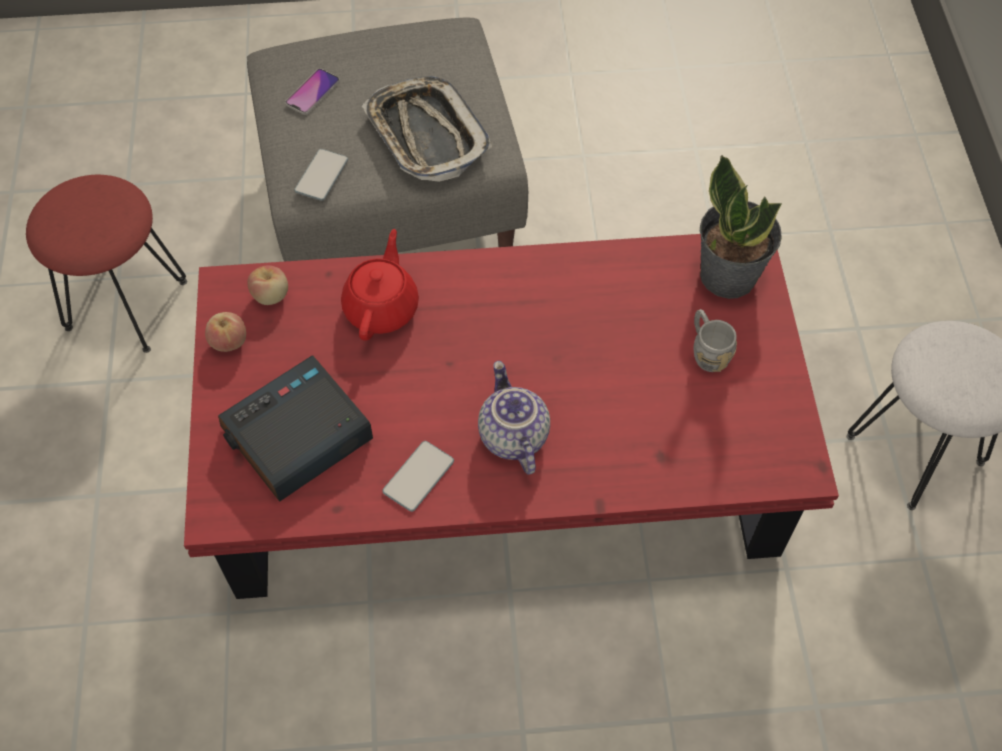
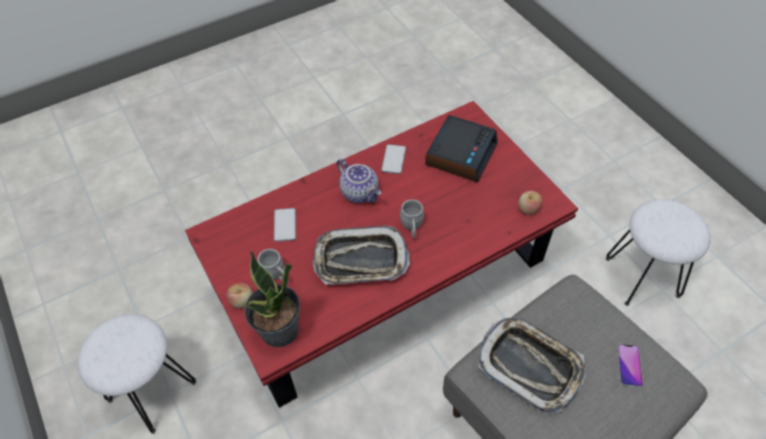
camera: 155 degrees right, 5 degrees down
red stool [26,175,187,353] -> white stool [605,199,711,306]
apple [205,312,246,352] -> apple moved to [226,283,253,308]
phone [294,149,348,201] -> phone moved to [274,208,296,242]
red teapot [341,229,419,341] -> none
none -> tray [313,226,410,285]
none -> grey mug [400,199,424,238]

